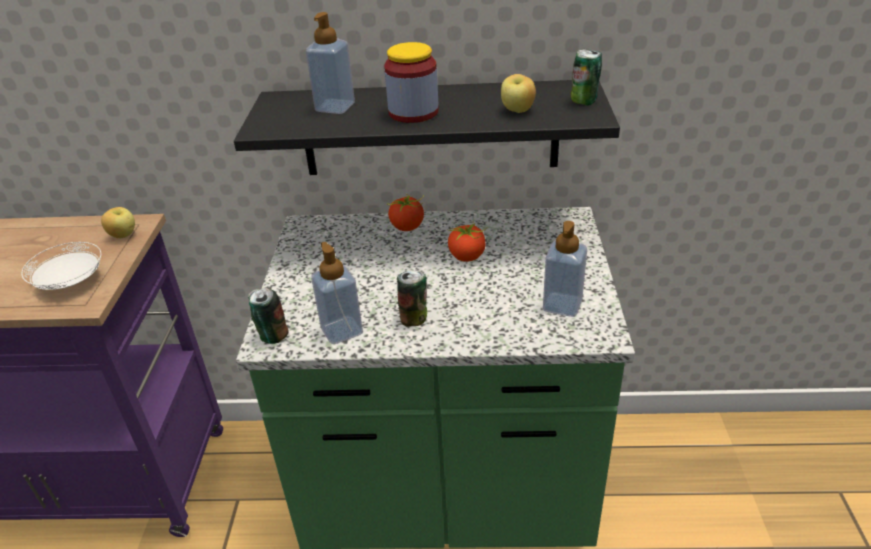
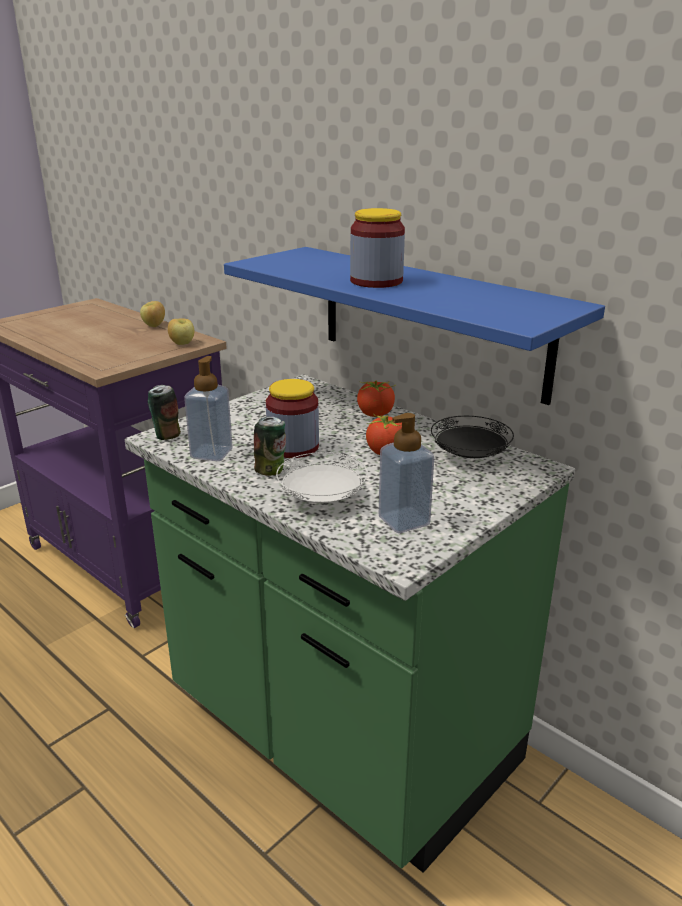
camera: 40 degrees right, 10 degrees down
white plate [21,242,101,290] -> white plate moved to [276,452,368,503]
black shelf [234,80,620,175] -> blue shelf [224,247,605,405]
soap dispenser [306,12,355,114] -> none
apple [501,74,536,113] -> apple moved to [140,301,165,327]
can [570,49,602,105] -> none
none -> jar [266,379,319,458]
none -> black plate [431,416,514,458]

